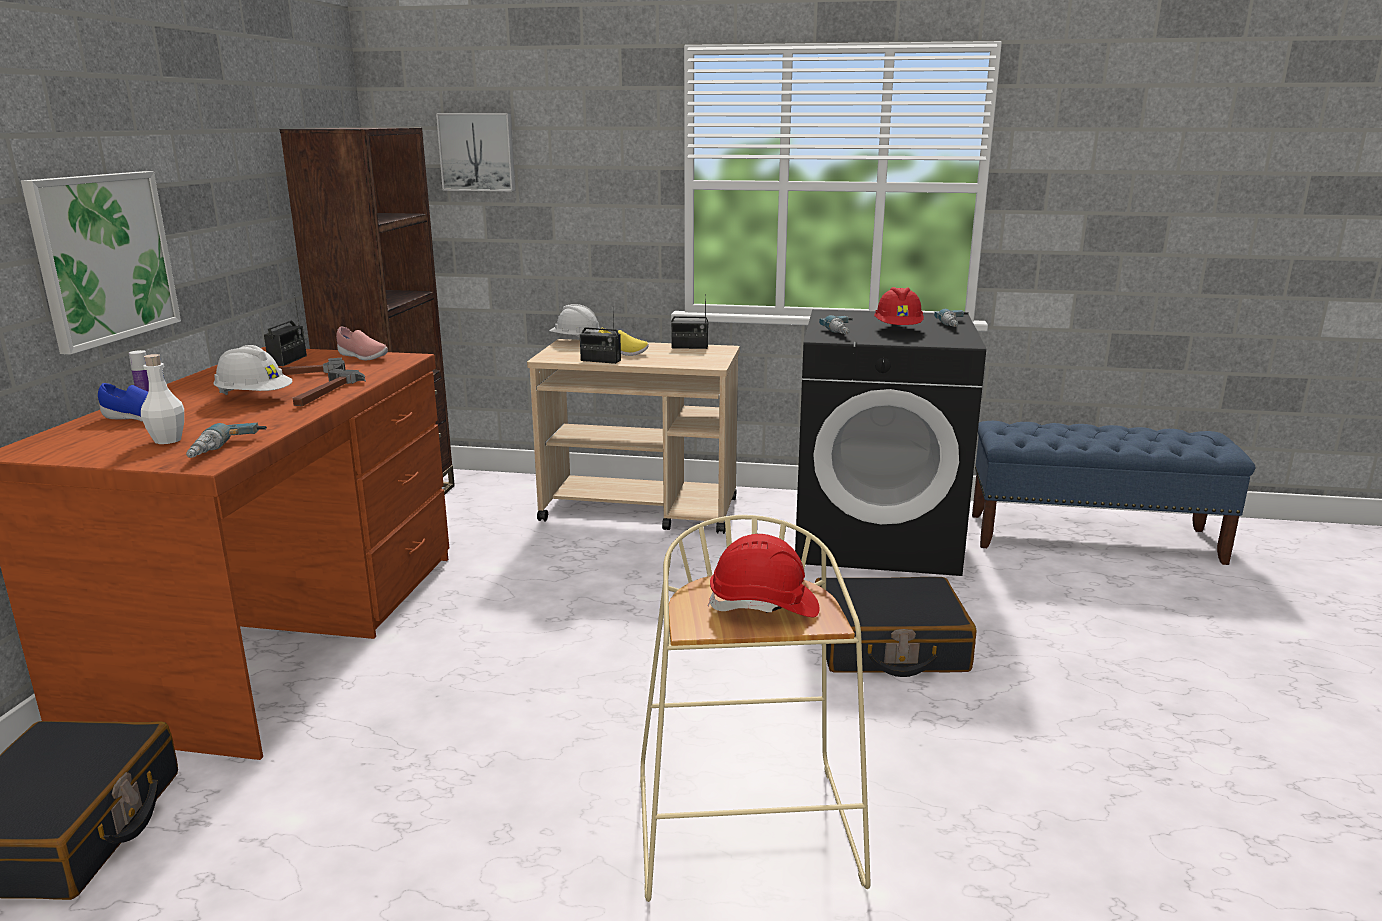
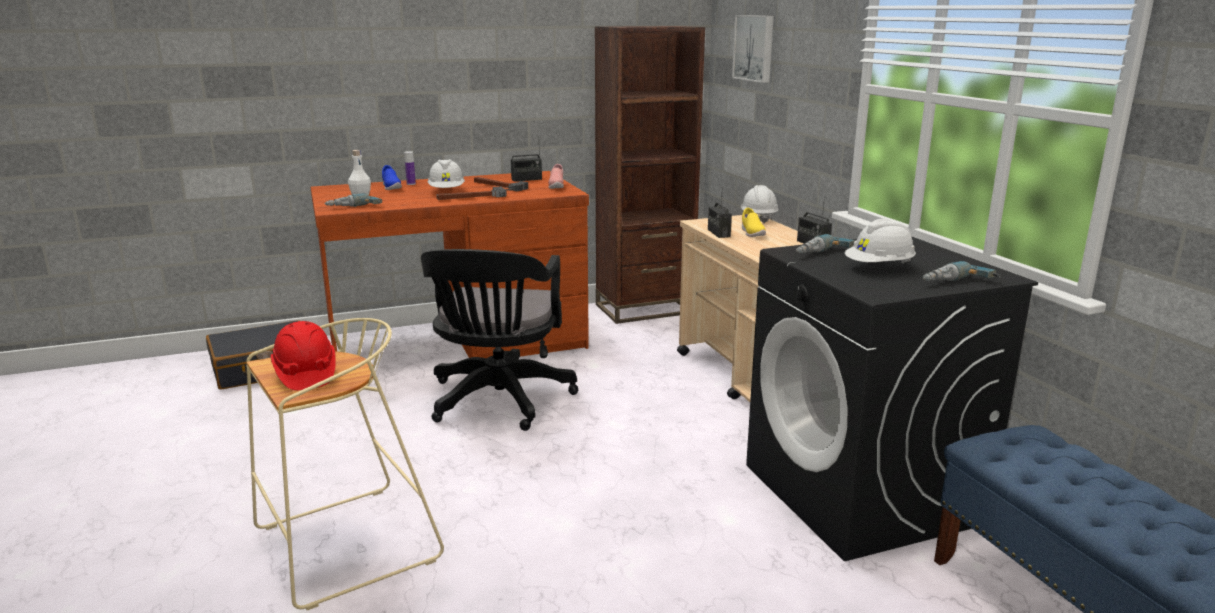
camera: 60 degrees right, 0 degrees up
picture [21,171,181,355] -> none
black suitcase [815,577,977,677] -> none
red hard hat [874,287,924,325] -> white hard hat [844,219,916,264]
none -> black office chair [421,249,578,431]

